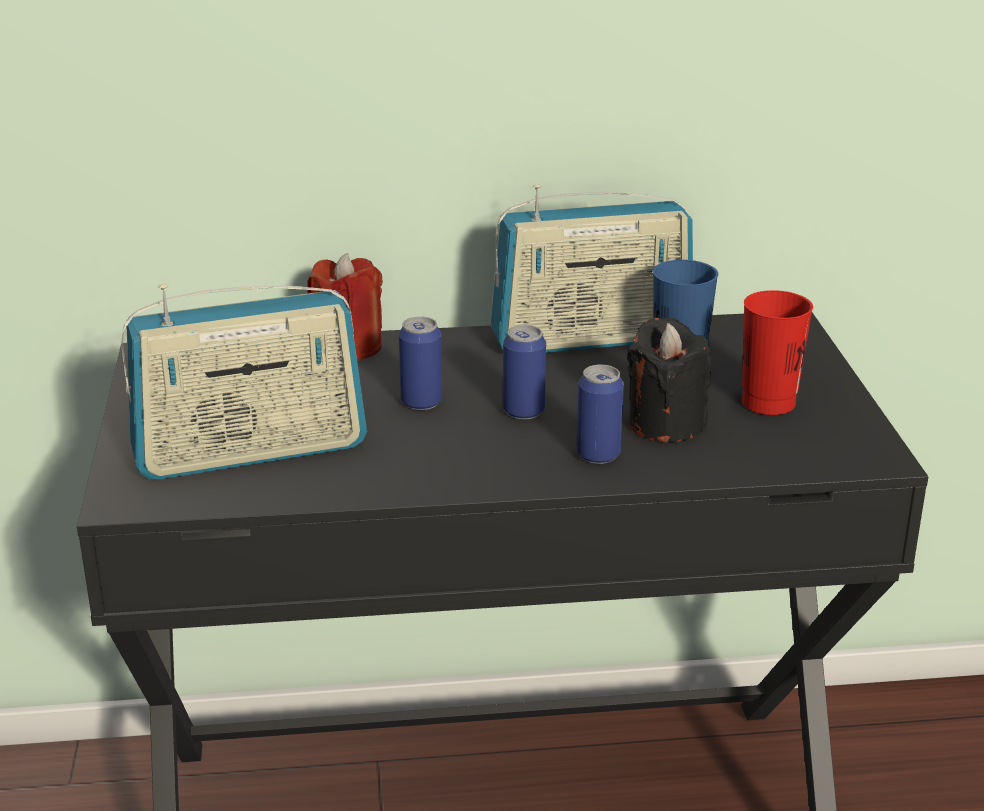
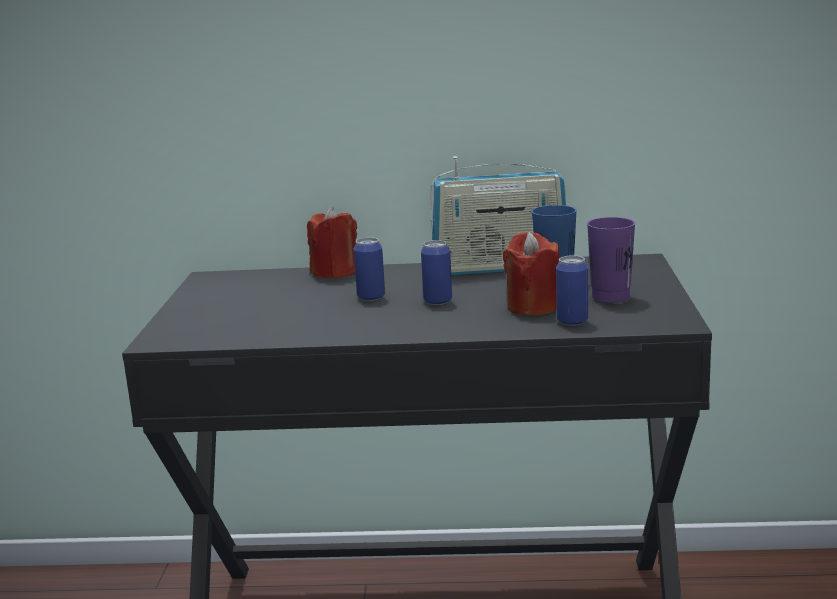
camera: 10 degrees right, 10 degrees down
radio [121,284,367,480] -> none
can [576,364,624,464] -> can moved to [556,255,588,326]
black candle [627,318,711,443] -> red candle [503,232,559,316]
red cup [742,290,813,415] -> purple cup [587,217,635,303]

